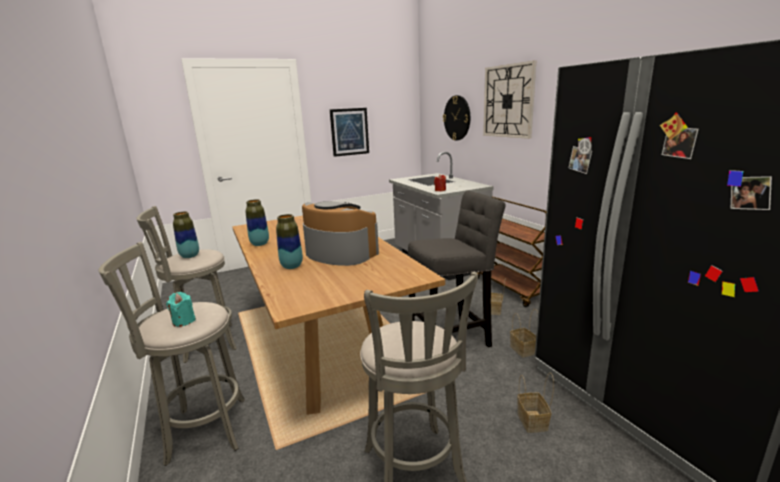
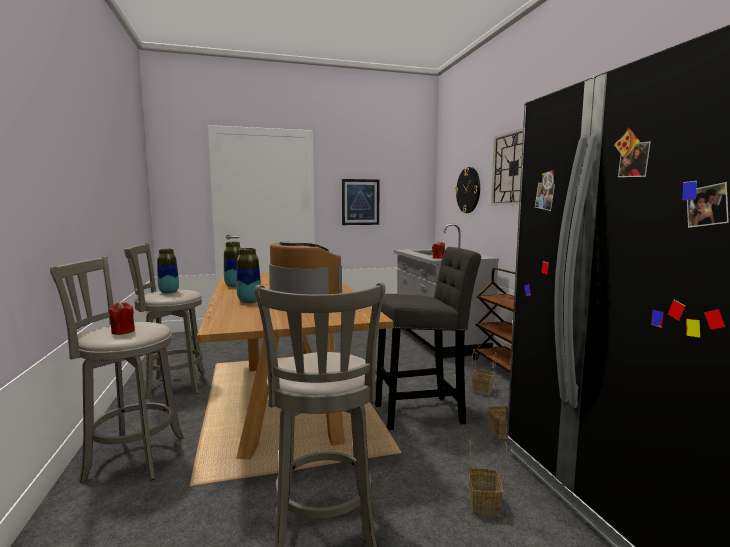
camera: 10 degrees right, 10 degrees down
turquoise candle [166,292,196,327] -> red candle [109,302,135,335]

